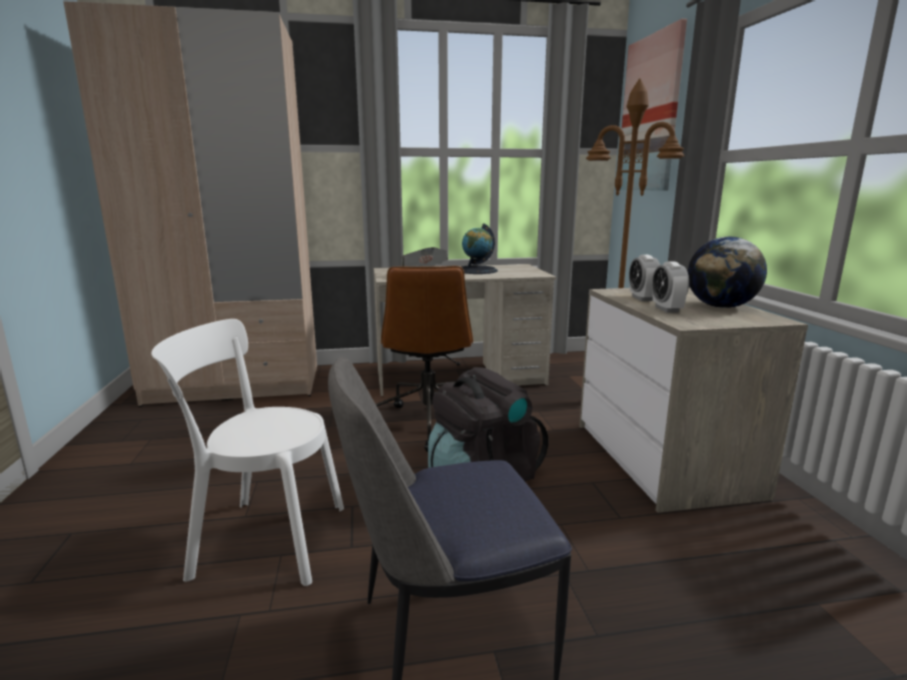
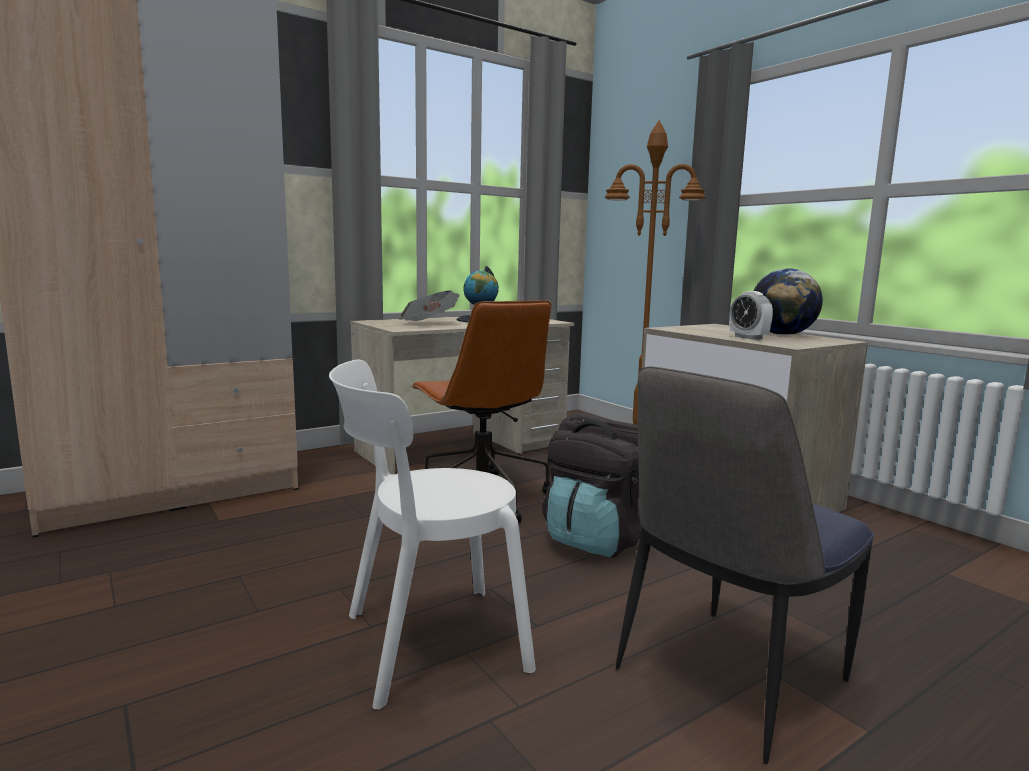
camera: 25 degrees left, 5 degrees down
picture [620,19,687,191] -> none
alarm clock [629,255,660,301] -> none

